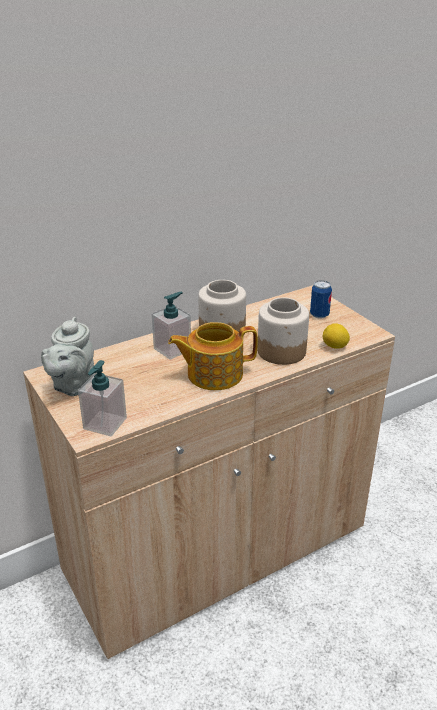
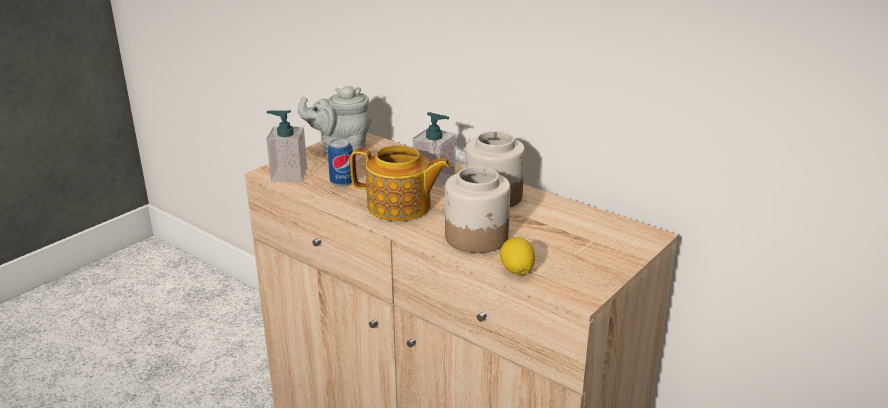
camera: 70 degrees right, 5 degrees down
teapot [168,322,258,390] -> teapot turned 135 degrees clockwise [350,145,451,221]
can [310,280,332,318] -> can moved to [328,139,353,187]

